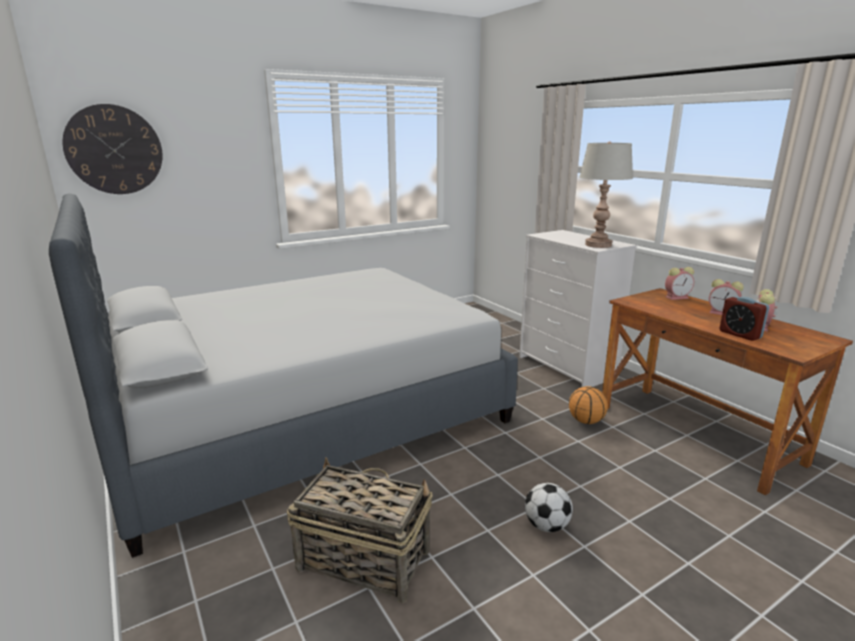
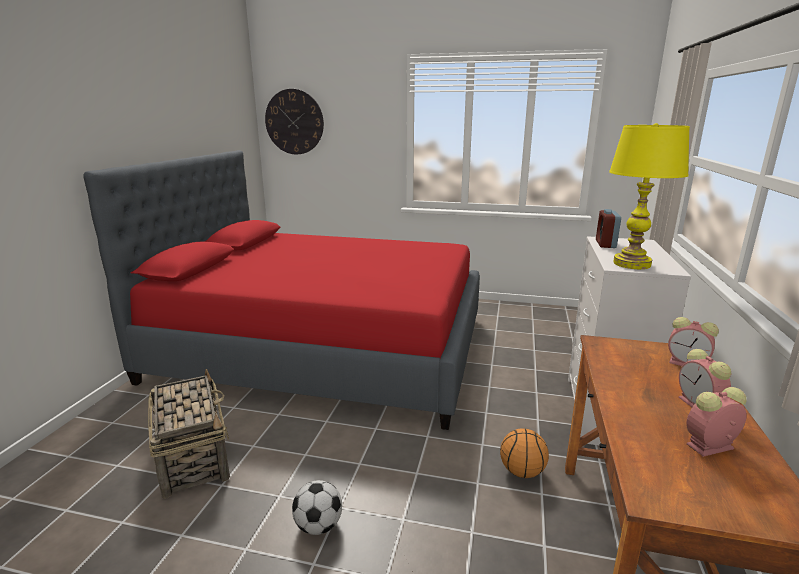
camera: 45 degrees right, 0 degrees up
grey bed [49,193,518,558] -> red bed [83,150,480,430]
grey table lamp [579,142,633,248] -> yellow table lamp [609,123,690,269]
alarm clock [719,296,769,341] -> alarm clock moved to [596,209,621,248]

